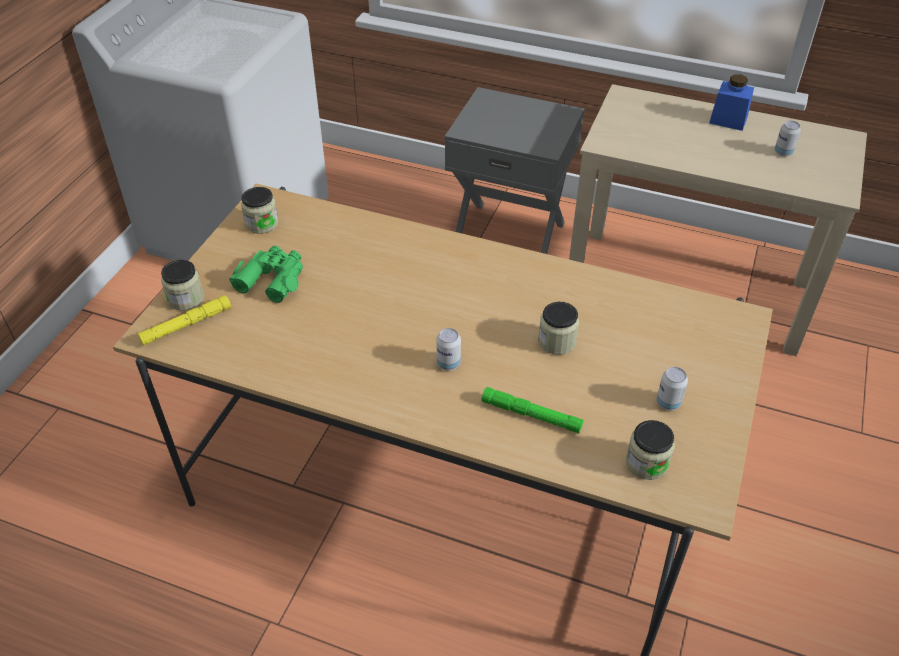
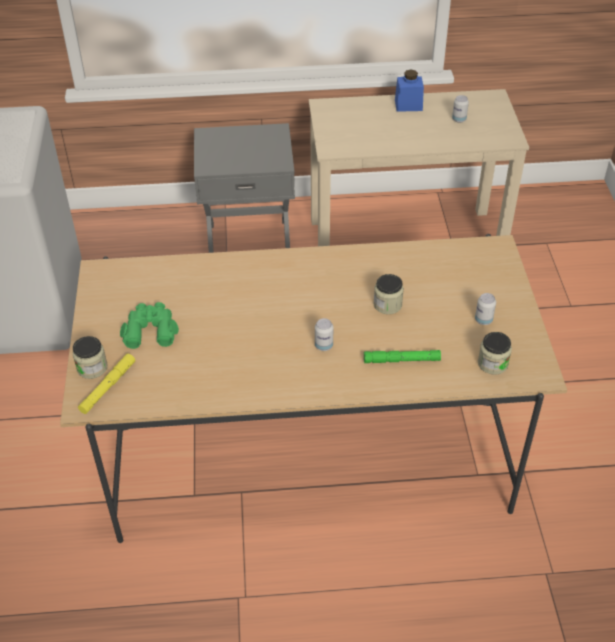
camera: 25 degrees left, 0 degrees up
jar [241,187,279,234] -> none

